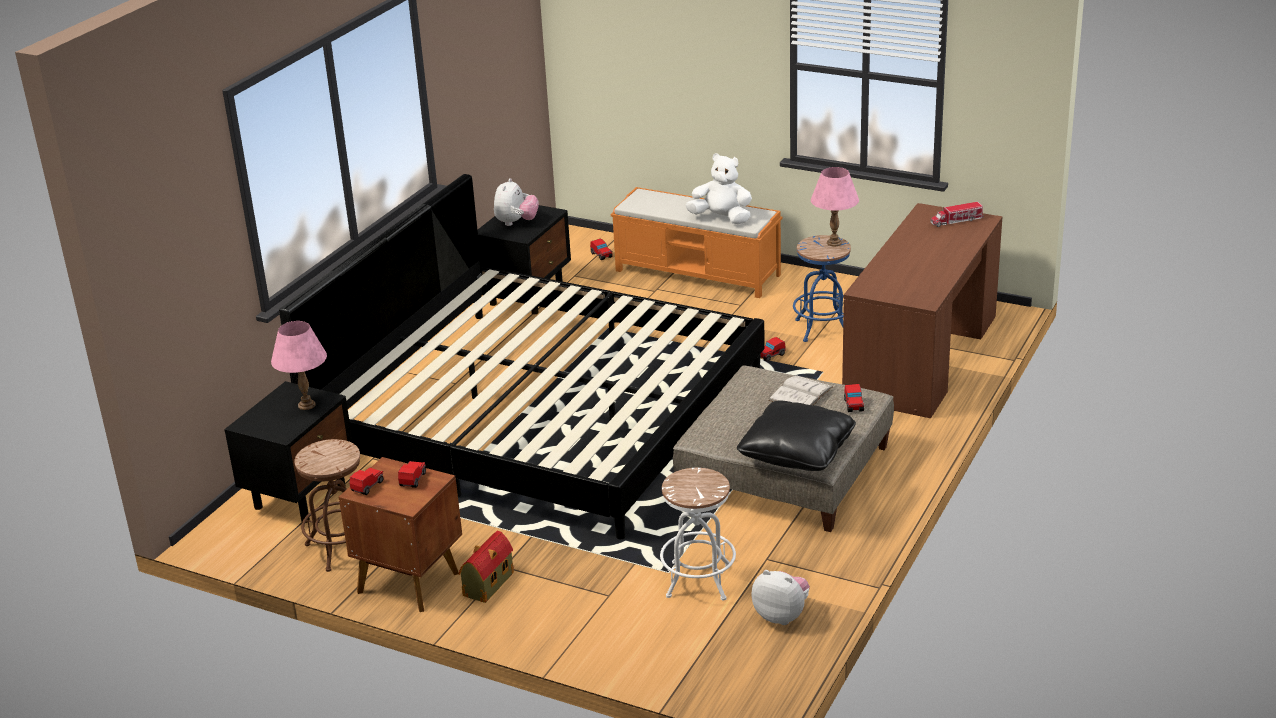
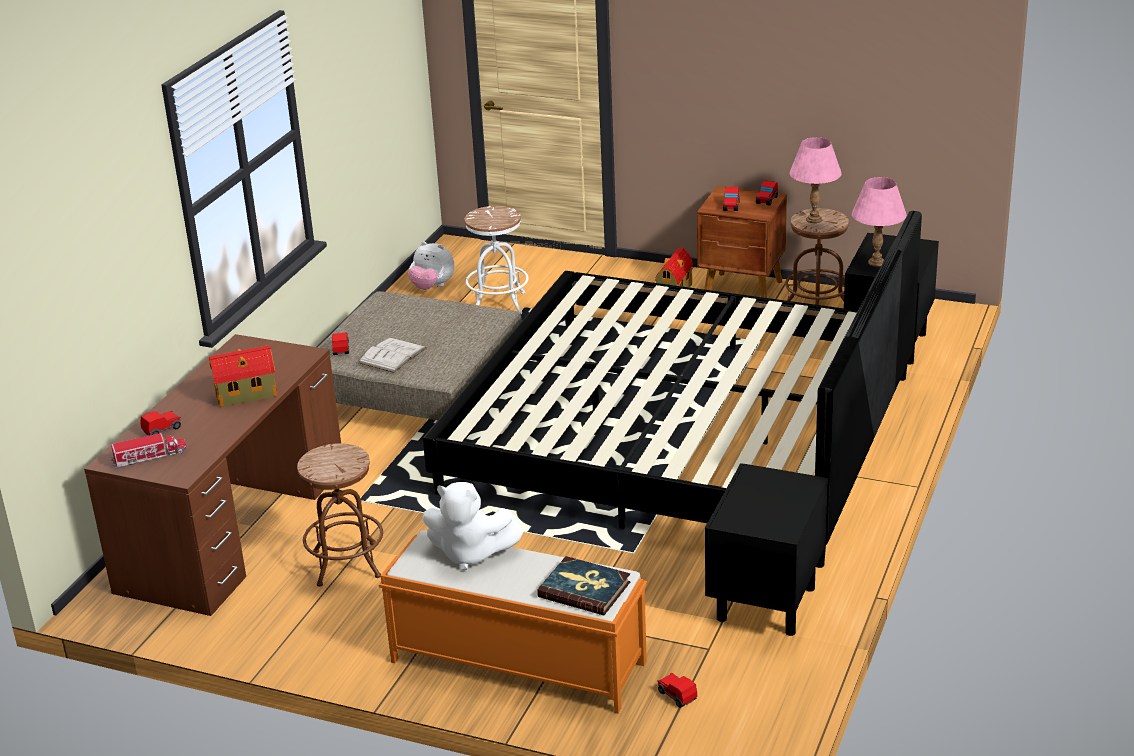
camera: 175 degrees right, 0 degrees up
plush toy [494,178,539,226] -> none
black pillow [737,401,856,471] -> none
toy car [760,337,786,361] -> toy car moved to [140,411,181,435]
blue stool [793,235,851,342] -> brown stool [297,443,383,587]
pink table lamp [811,167,859,246] -> pink table lamp moved to [789,137,842,223]
none -> toy house [209,345,278,407]
none -> book [537,556,630,615]

